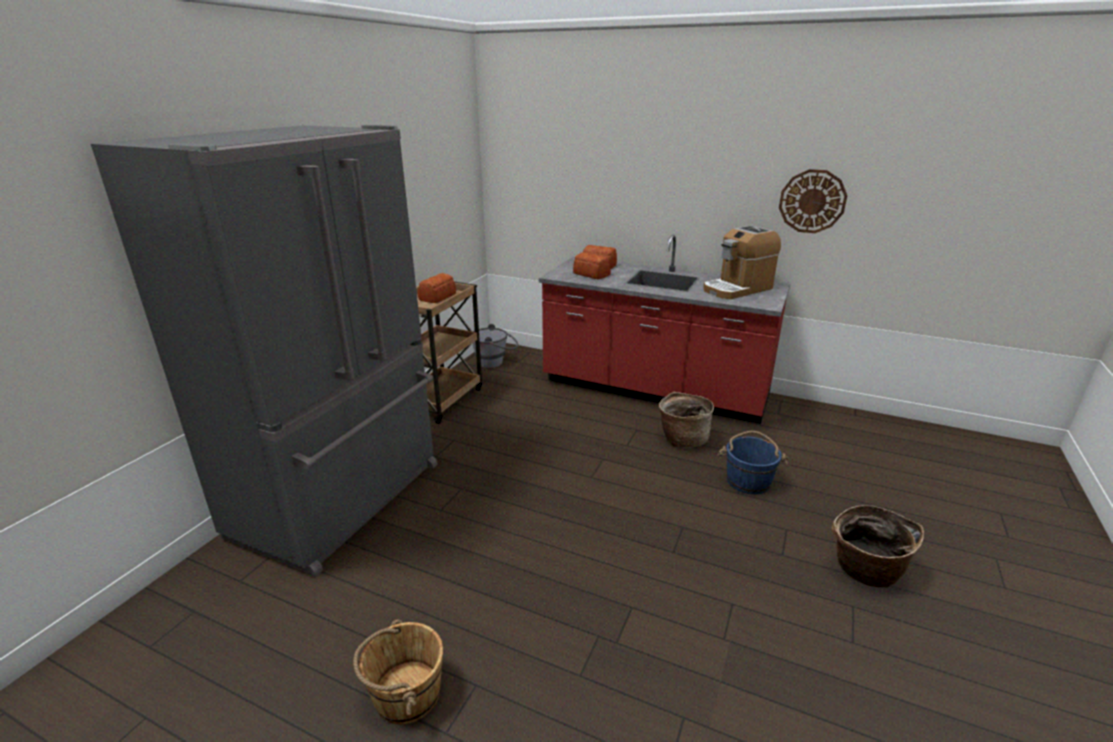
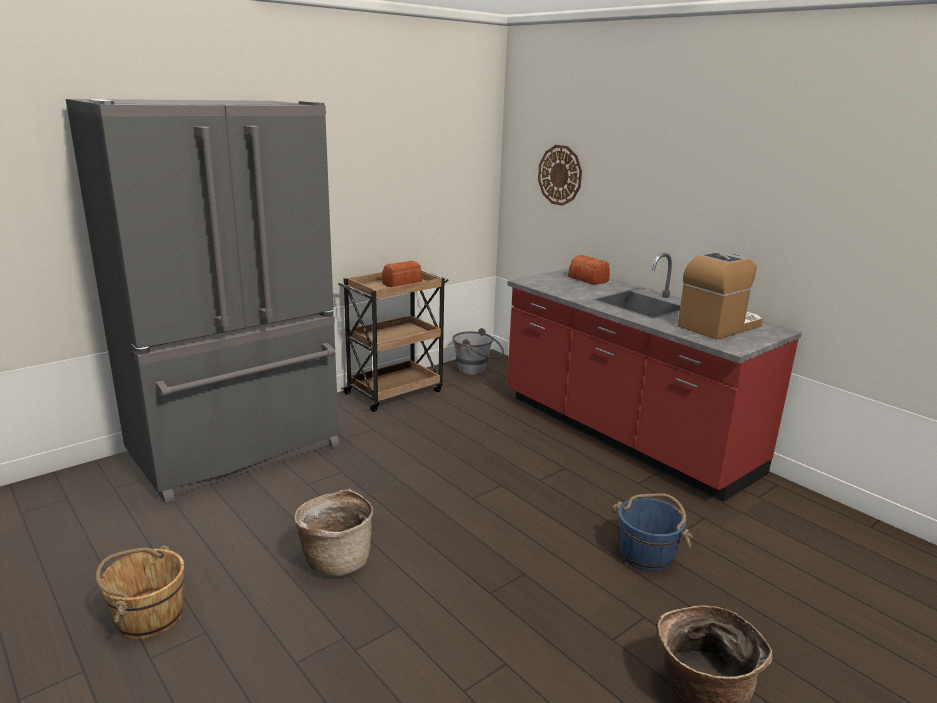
camera: 25 degrees right, 5 degrees down
bread [573,252,611,279] -> none
basket [659,392,714,447] -> basket moved to [294,489,373,576]
coffee machine [703,225,781,299] -> coffee machine turned 150 degrees clockwise [677,252,762,340]
wall clock [779,169,847,233] -> wall clock moved to [538,145,582,206]

